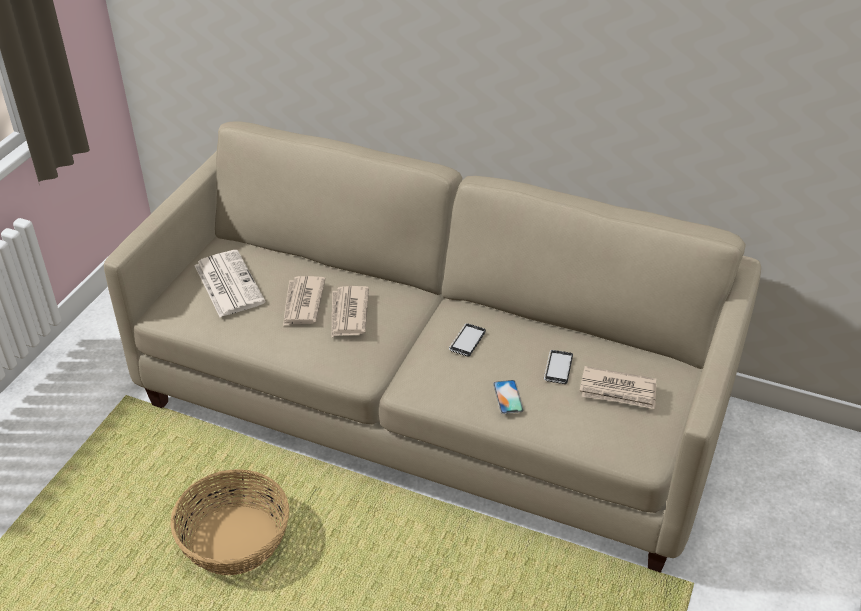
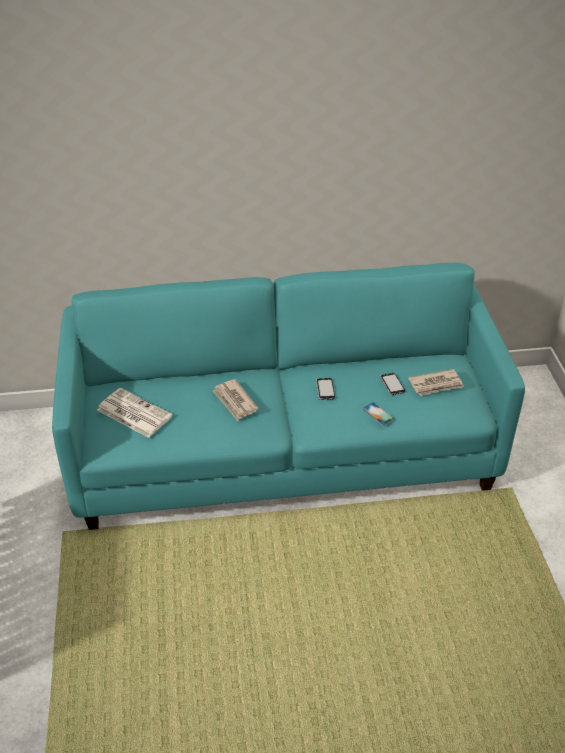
camera: 30 degrees left, 0 degrees up
beige sofa [104,121,761,573] -> turquoise sofa [52,263,525,530]
basket [170,469,289,575] -> none
newspaper [283,276,326,326] -> none

